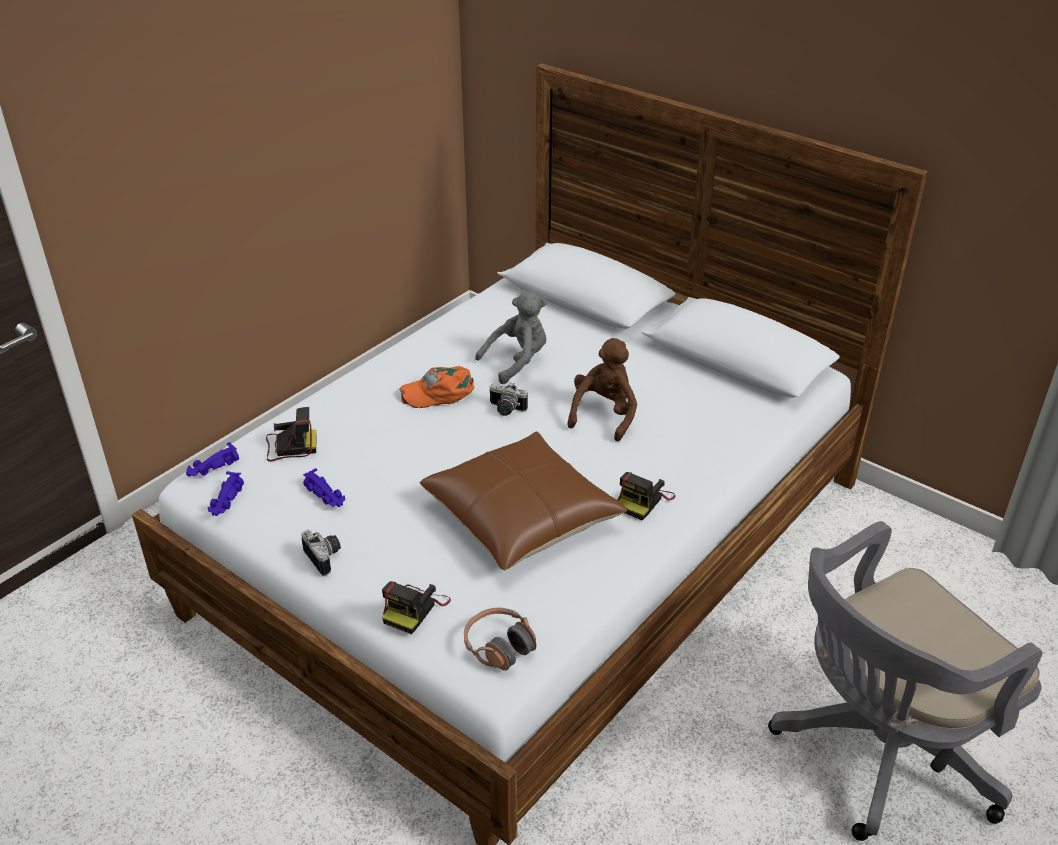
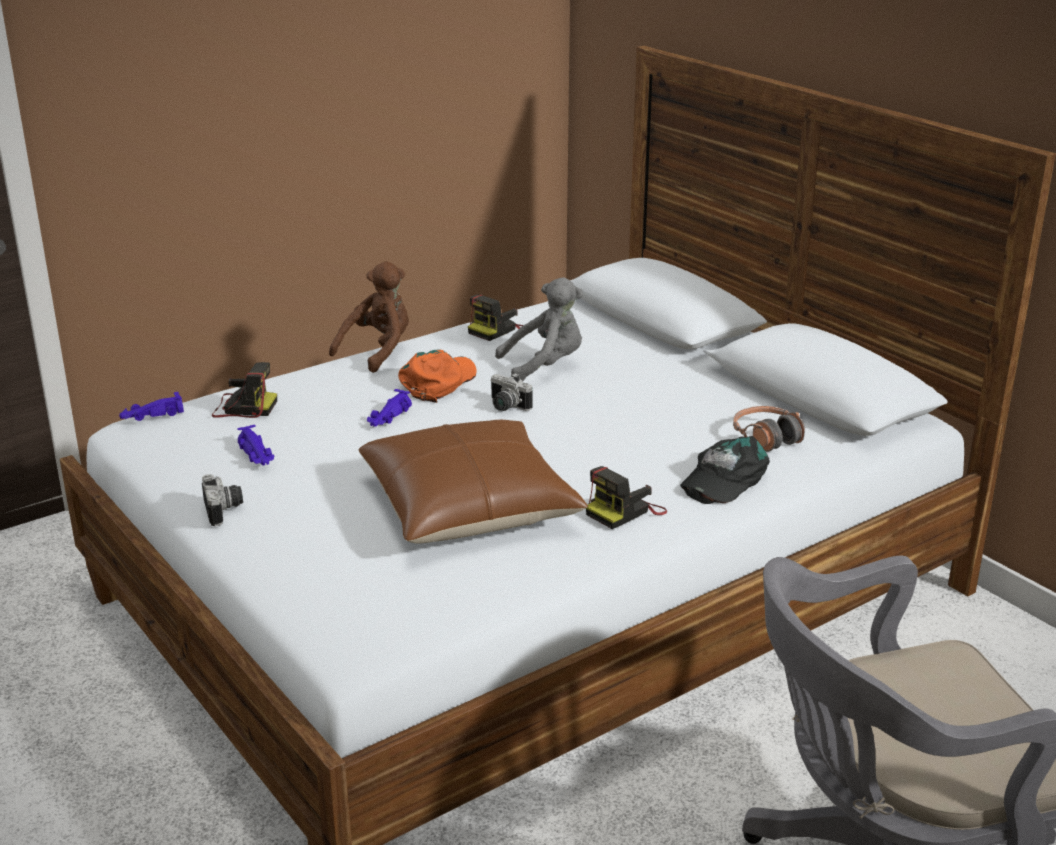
camera: 15 degrees right, 10 degrees down
purple toy car [208,471,244,516] -> purple toy car moved to [367,389,412,426]
camera [382,581,451,634] -> camera moved to [468,294,523,341]
orange cap [399,366,475,408] -> orange cap turned 120 degrees clockwise [398,349,477,403]
headphones [464,608,536,670] -> headphones moved to [733,406,805,451]
brown plush toy [567,338,637,441] -> brown plush toy moved to [329,261,409,373]
none -> black cap [680,436,770,504]

